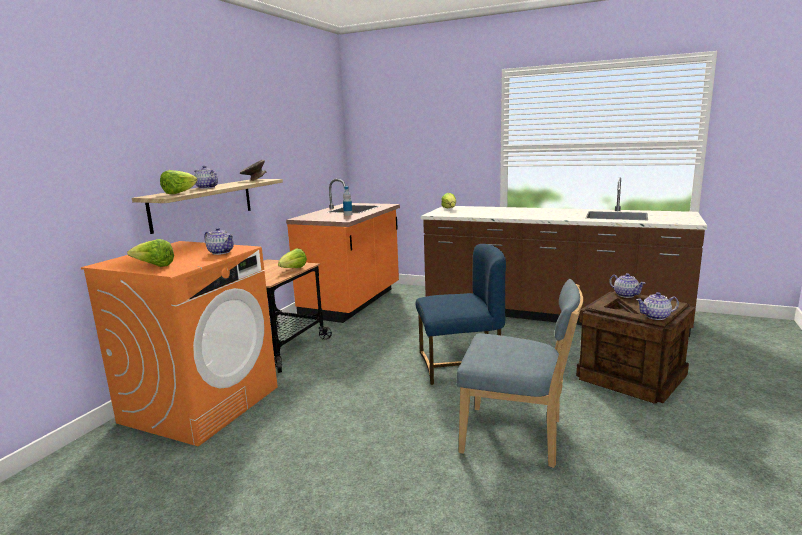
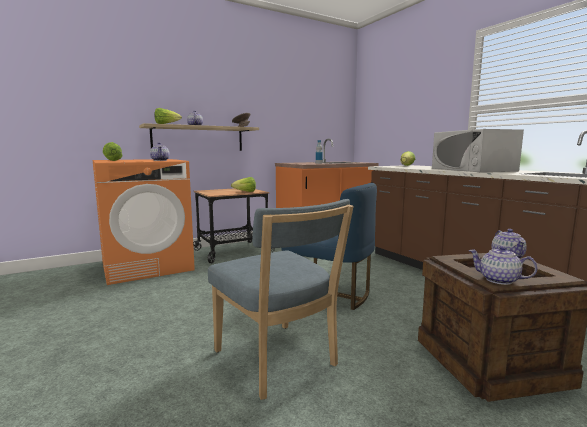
camera: 35 degrees right, 5 degrees down
none -> white microwave [432,129,524,172]

